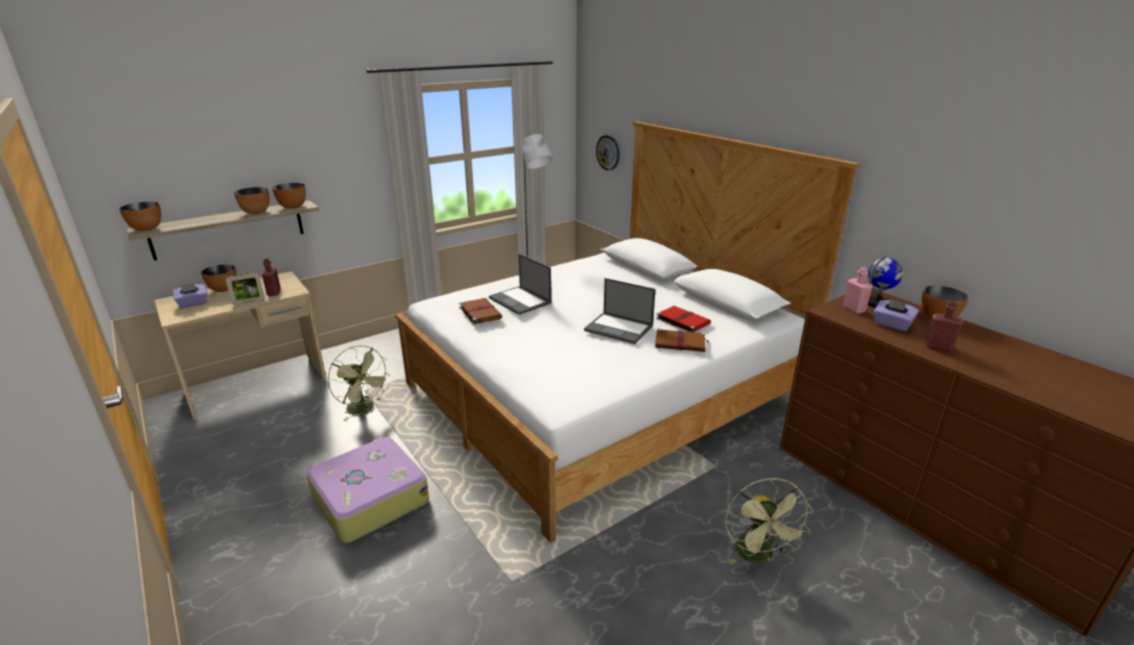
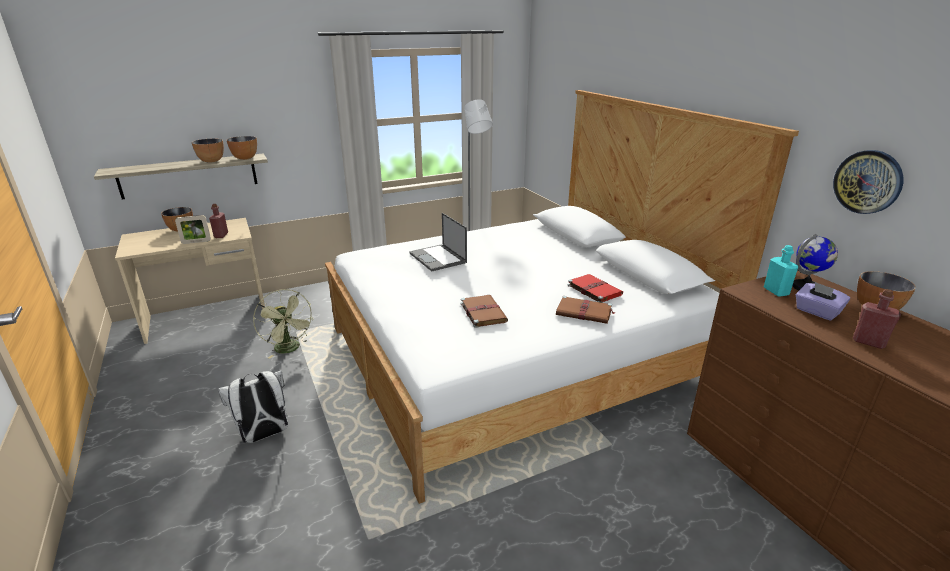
camera: 10 degrees right, 0 degrees up
bowl [119,202,161,231] -> none
purple tissue box [172,284,207,308] -> none
suitcase [306,437,429,543] -> white backpack [218,370,288,443]
brown book [459,298,502,325] -> brown book moved to [460,295,508,328]
laptop [584,278,656,344] -> none
wall clock [596,135,620,170] -> wall clock moved to [833,150,903,214]
green fan [725,478,814,565] -> none
pink bottle [843,267,873,314] -> turquoise bottle [764,245,798,297]

